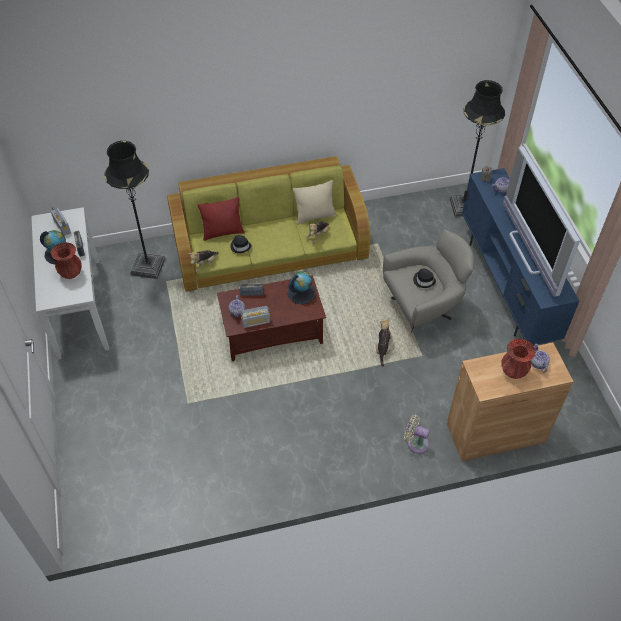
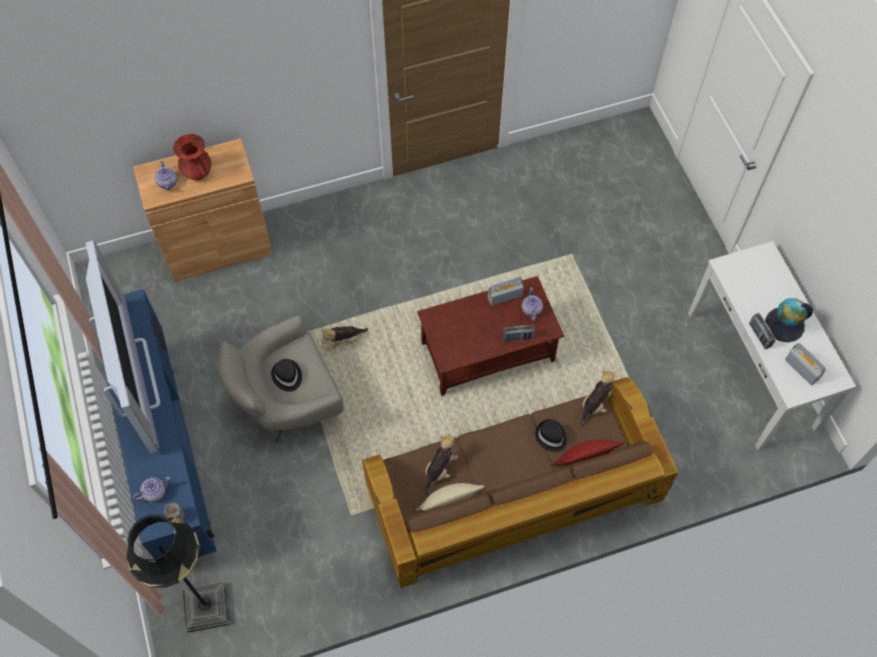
camera: 175 degrees right, 10 degrees up
red vase [51,242,82,279] -> none
black floor lamp [104,141,165,279] -> none
green sofa [167,156,370,292] -> brown sofa [362,377,679,588]
globe [288,271,316,305] -> none
plush toy [376,318,394,366] -> plush toy turned 60 degrees clockwise [321,325,368,351]
beige fan [404,415,430,454] -> none

